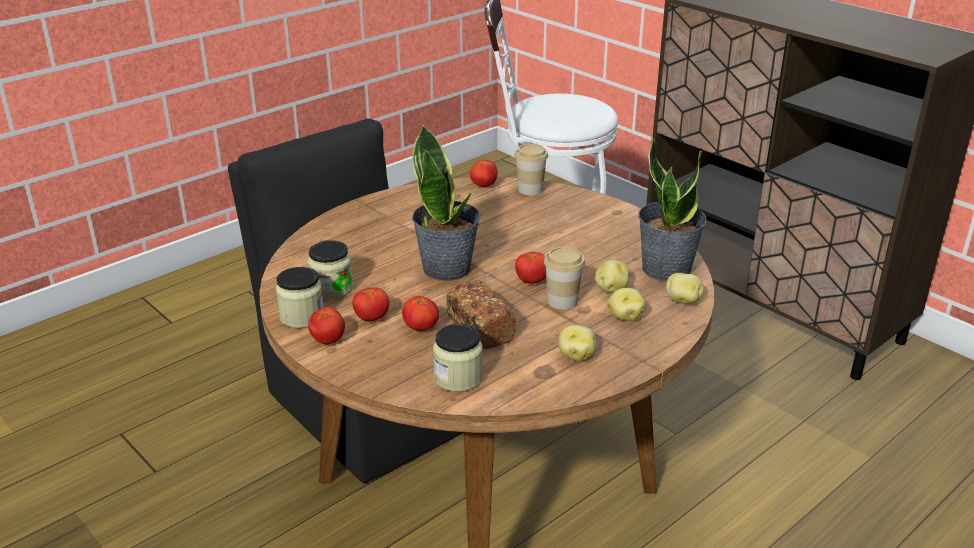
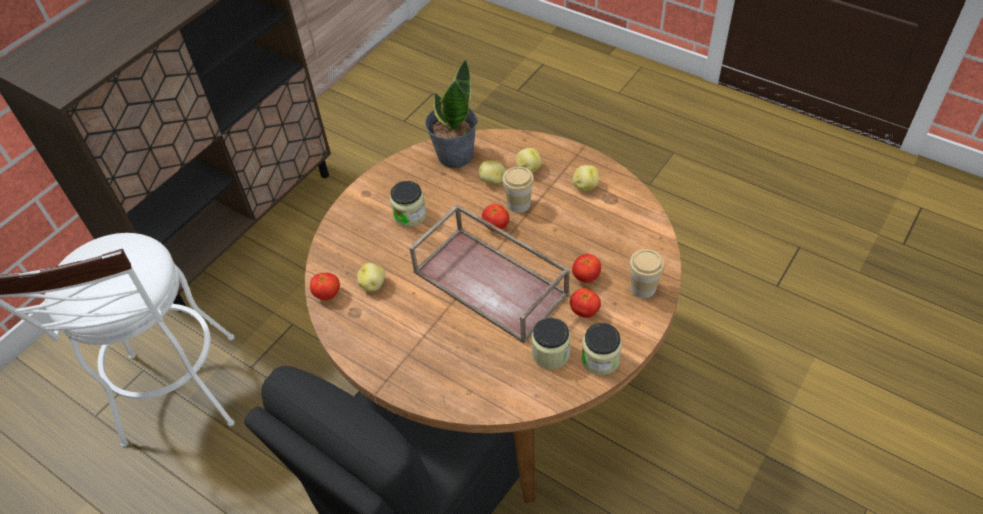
camera: 100 degrees left, 20 degrees up
tomato [308,308,345,344] -> none
potted plant [412,124,481,281] -> brown tray [409,204,570,343]
jar [433,324,483,392] -> jar moved to [390,181,426,227]
bread [446,280,516,349] -> none
cup [514,144,548,195] -> cup moved to [629,249,664,298]
potato [666,273,704,304] -> potato moved to [357,263,385,292]

